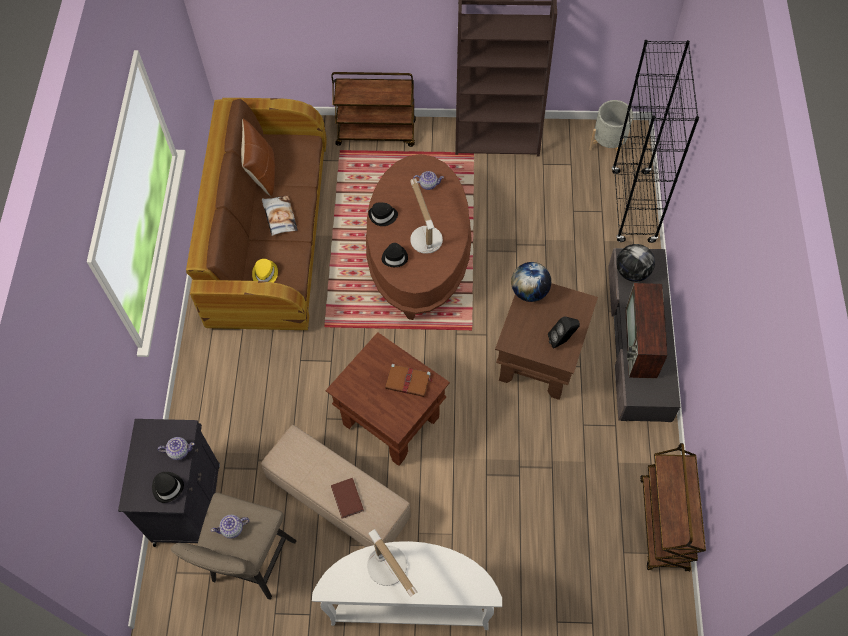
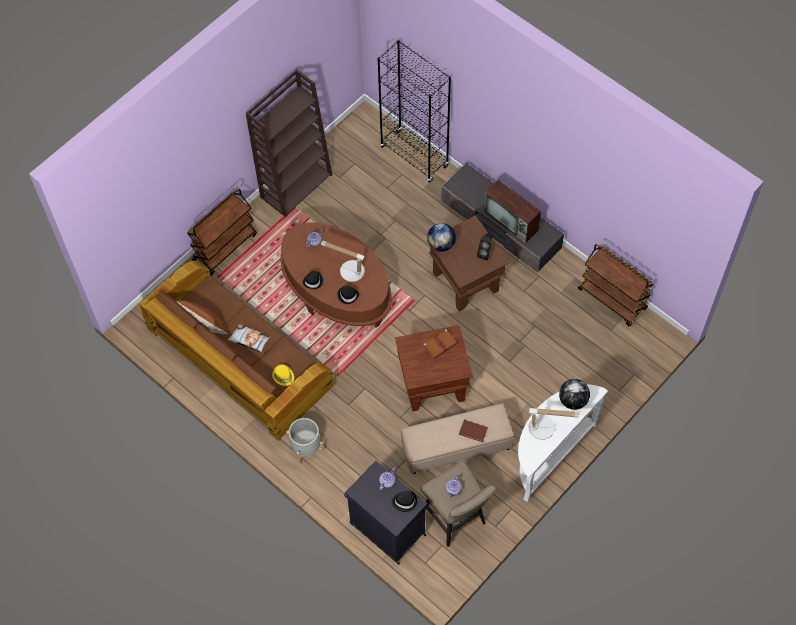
camera: 50 degrees left, 0 degrees up
grey planter [589,100,633,159] -> grey planter moved to [287,418,324,465]
globe [616,244,655,282] -> globe moved to [559,379,590,410]

